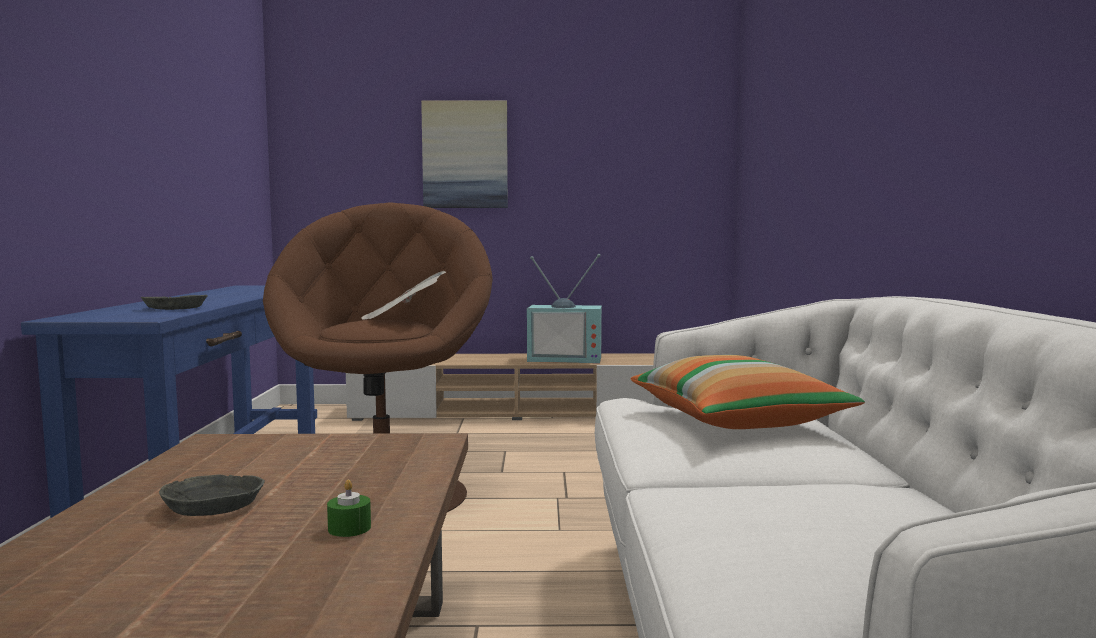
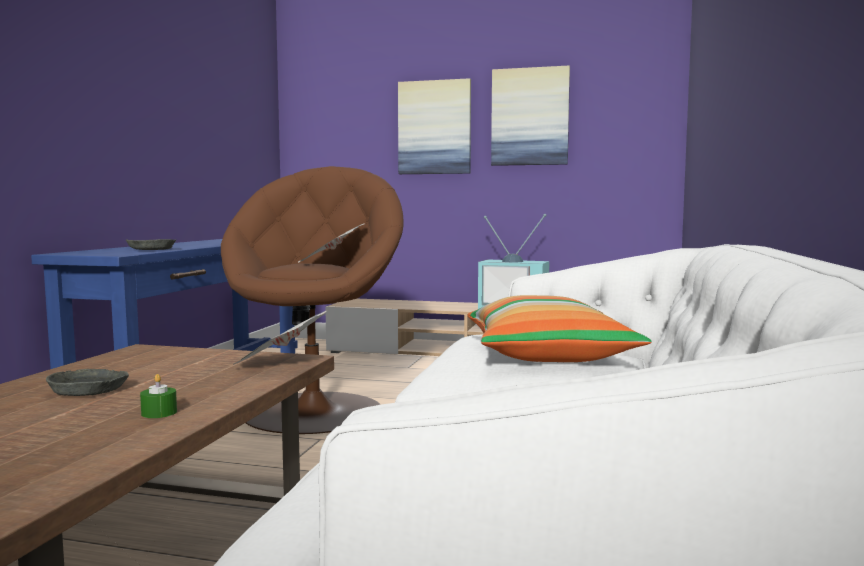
camera: 15 degrees right, 0 degrees up
none -> newspaper [233,310,327,365]
none -> picture [491,65,570,166]

